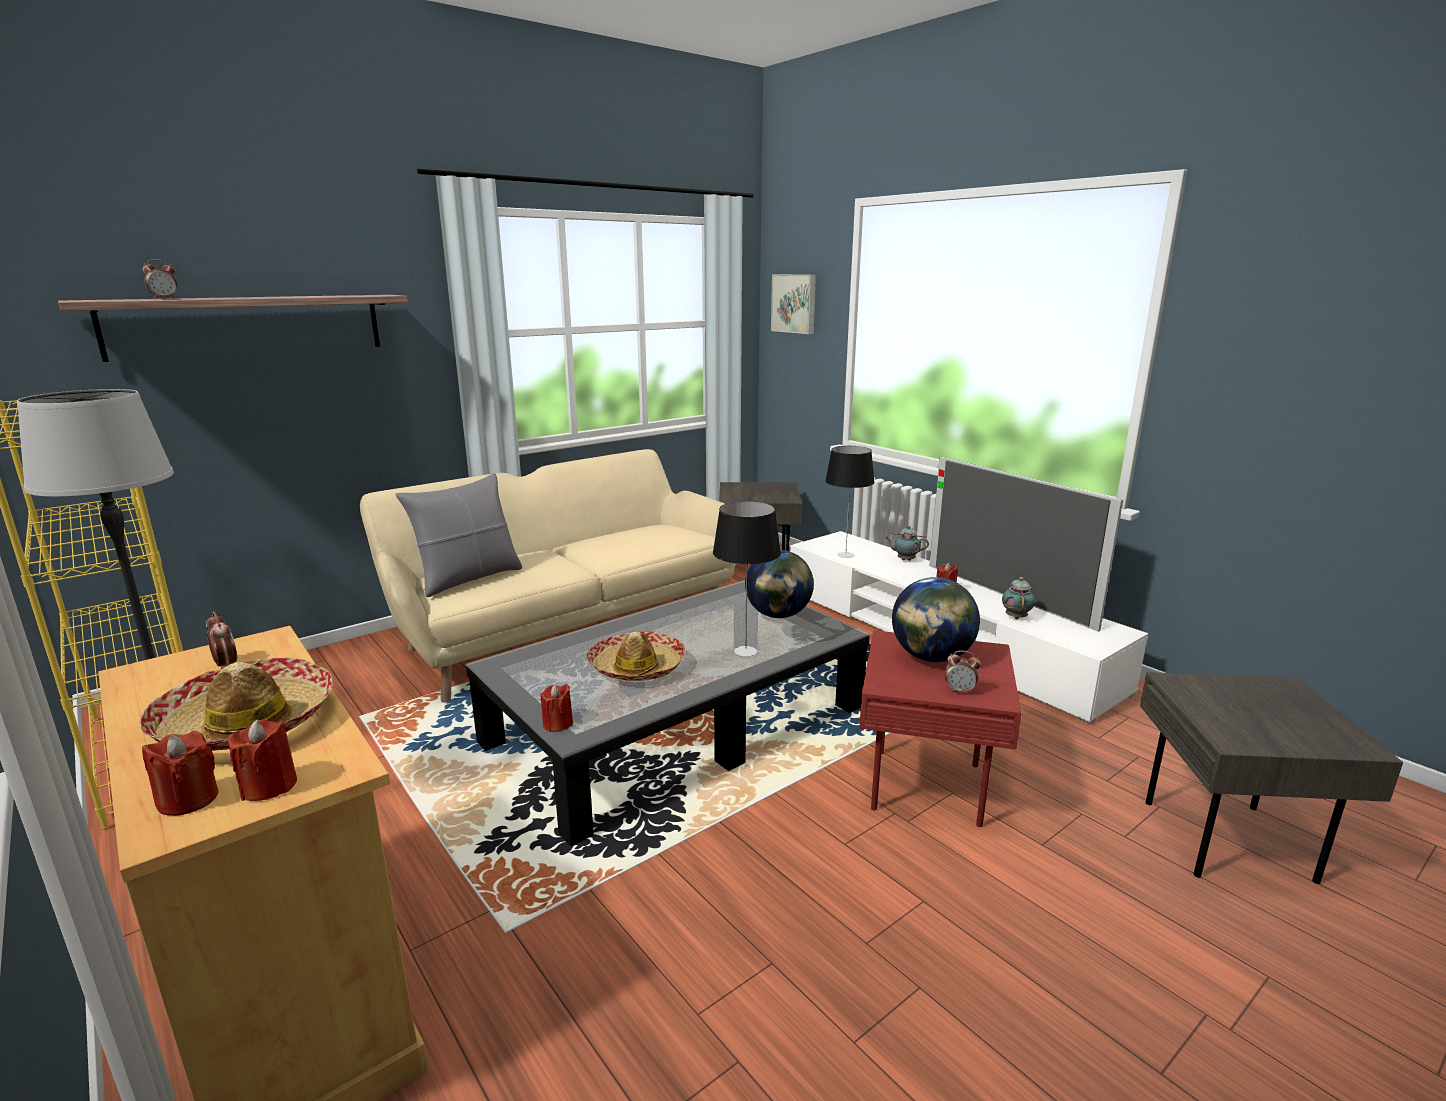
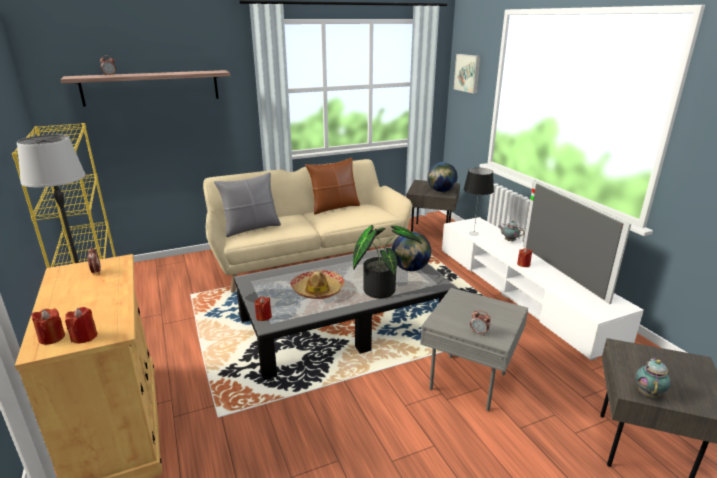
camera: 15 degrees right, 5 degrees up
hat [139,657,333,751] -> none
table lamp [713,501,781,656] -> potted plant [353,225,422,298]
red side table [860,630,1022,827] -> grey side table [421,288,528,411]
globe [892,577,980,662] -> globe moved to [428,162,458,192]
teapot [1002,577,1035,619] -> teapot moved to [635,357,671,398]
none -> brown pillow [305,158,360,215]

